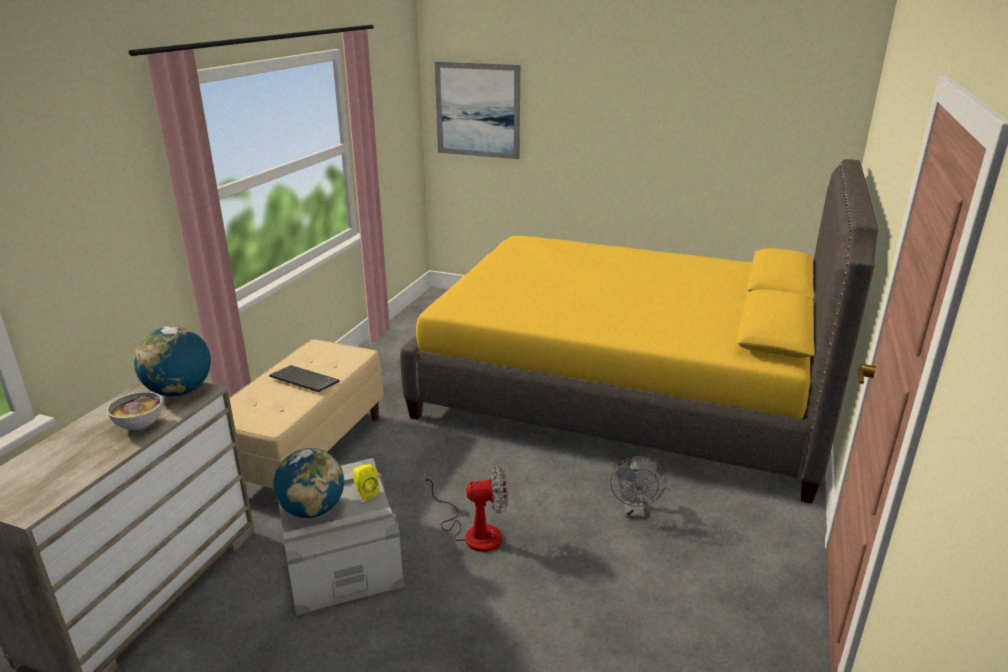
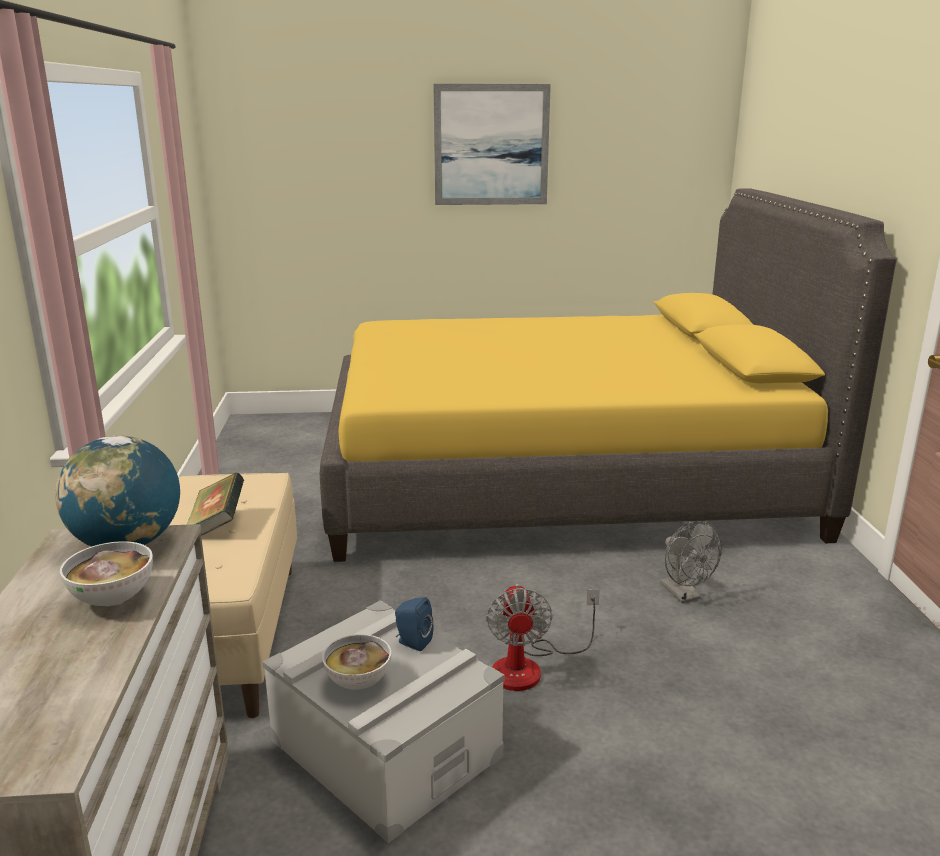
camera: 25 degrees left, 5 degrees down
keyboard [269,365,340,392] -> book [187,473,244,536]
globe [273,448,344,518] -> bowl [322,634,391,690]
yellow speaker [353,464,379,501] -> blue speaker [395,597,433,651]
fan [424,466,508,552] -> fan turned 120 degrees clockwise [486,584,600,691]
picture [435,61,520,159] -> picture moved to [433,84,551,205]

